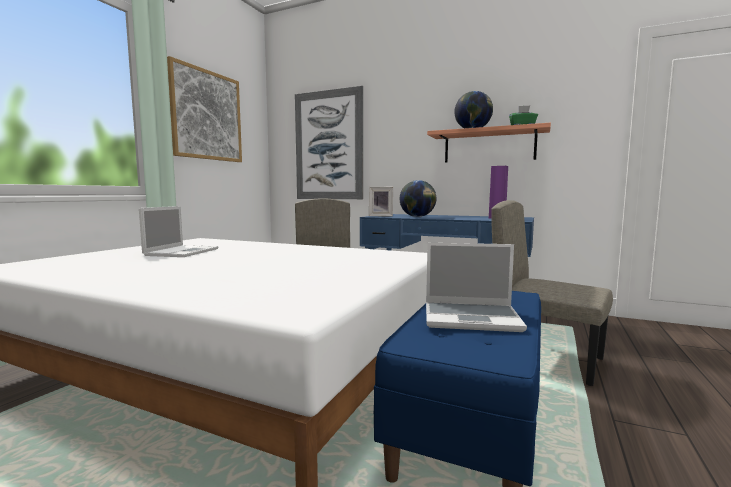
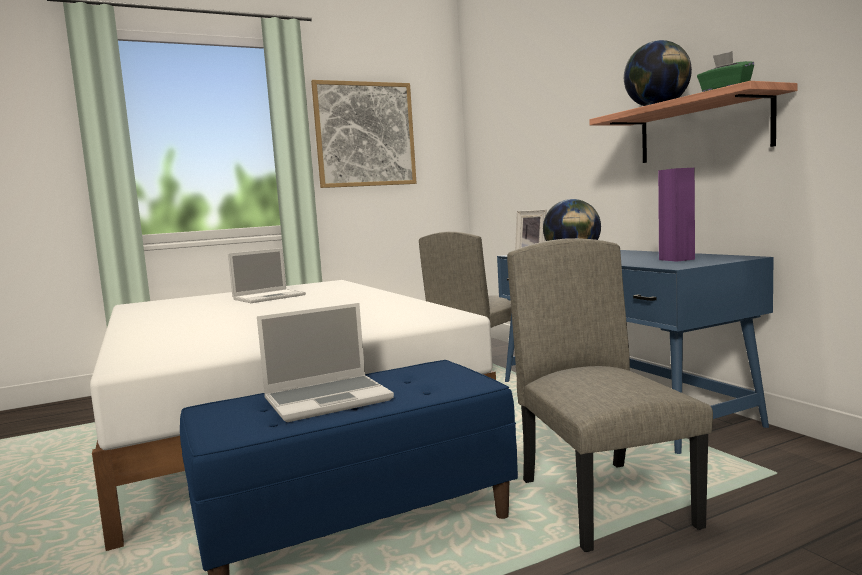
camera: 40 degrees right, 0 degrees up
picture [295,86,363,199] -> none
laptop [426,243,527,332] -> laptop turned 75 degrees counterclockwise [257,303,394,422]

